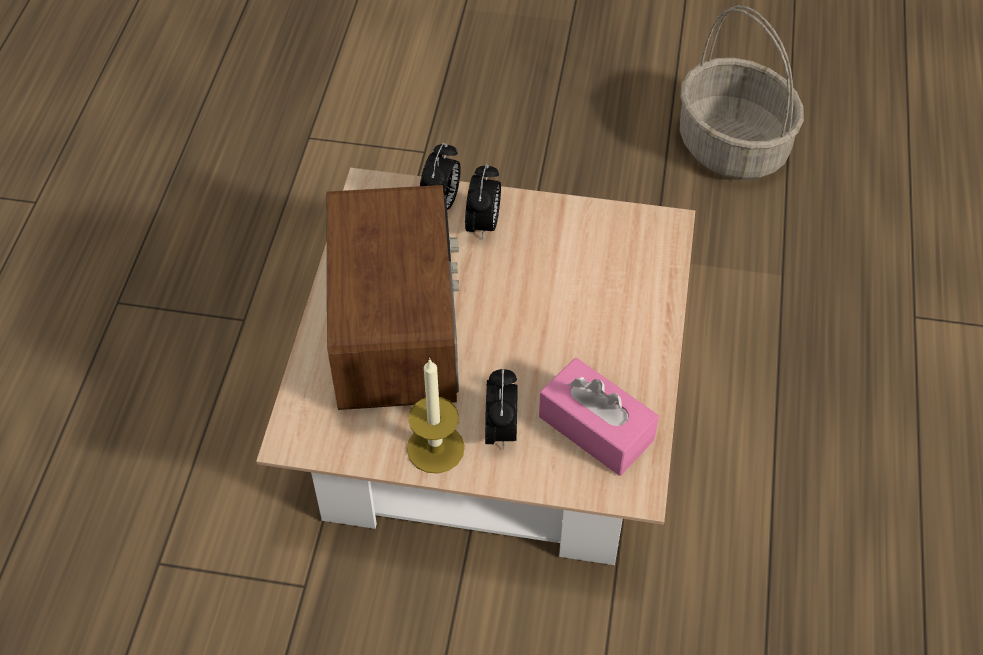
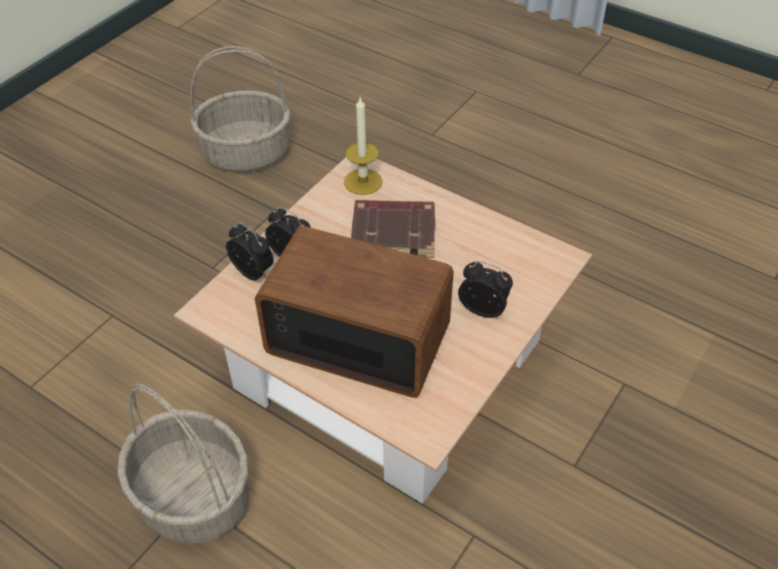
camera: 65 degrees left, 5 degrees down
candle [407,358,465,474] -> candle moved to [344,98,383,195]
pink tissue box [539,358,659,476] -> none
none -> basket [117,384,249,543]
none -> brown book [351,200,436,258]

